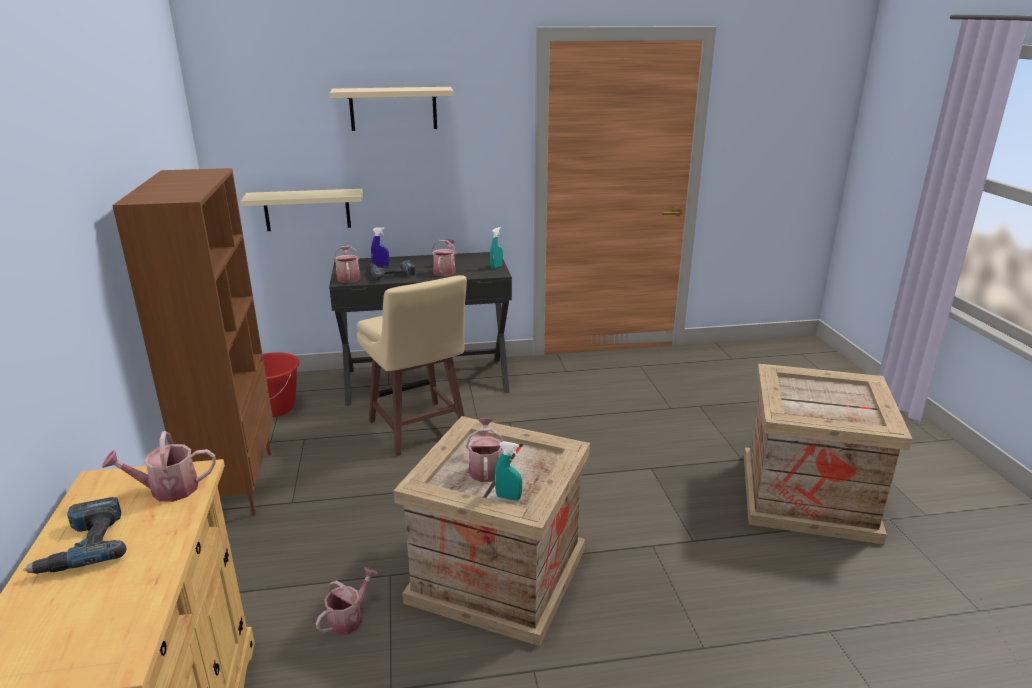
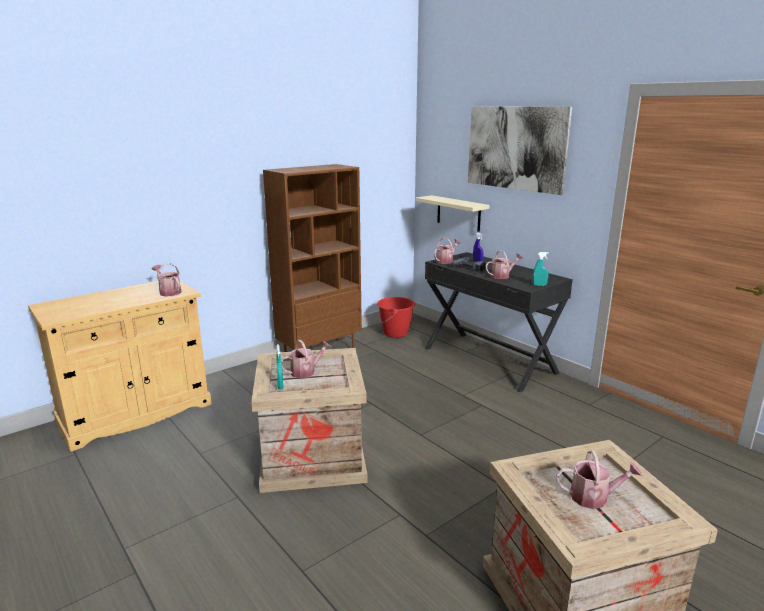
camera: 60 degrees right, 5 degrees down
power drill [23,497,126,574] -> none
watering can [316,567,378,635] -> watering can moved to [556,451,642,509]
beige shelf [330,87,454,131] -> picture [468,106,572,195]
beige stool [357,275,467,456] -> none

